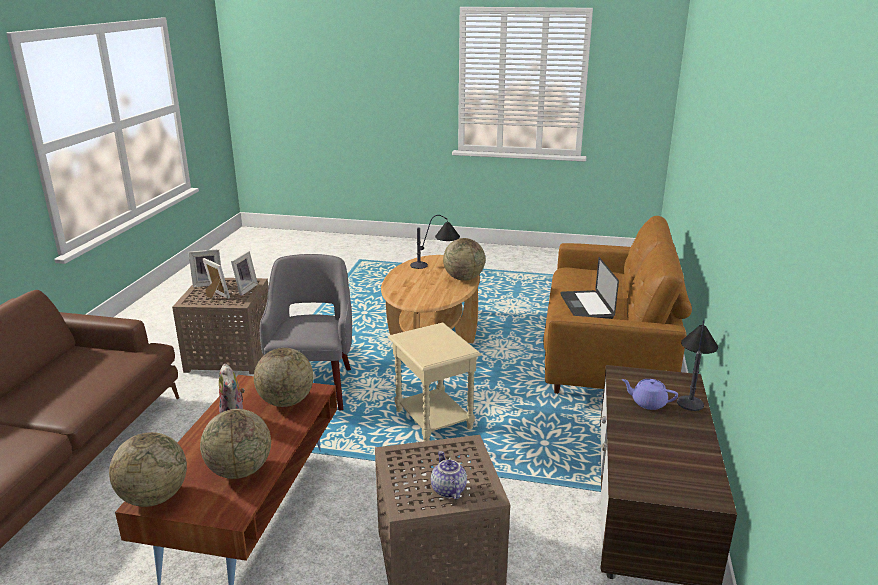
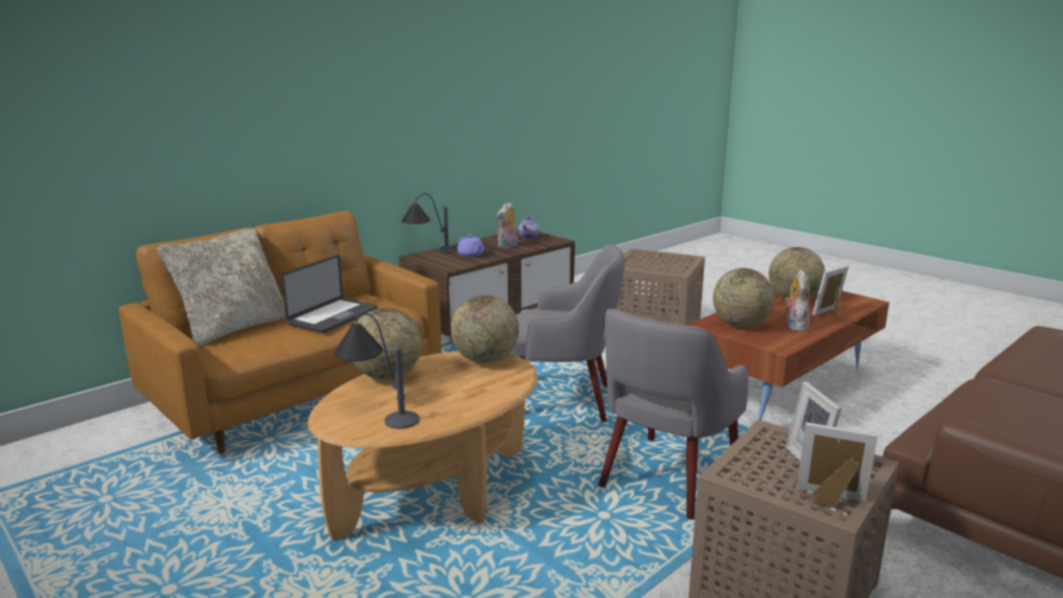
camera: 145 degrees left, 5 degrees down
globe [109,432,187,507] -> globe moved to [451,295,519,363]
picture frame [231,251,258,296] -> picture frame moved to [812,265,849,317]
beige side table [388,322,482,441] -> grey armchair [510,244,625,422]
teapot [431,451,467,500] -> teapot moved to [518,217,540,239]
none -> beige pillow [157,228,286,346]
none -> plush toy [496,202,518,248]

